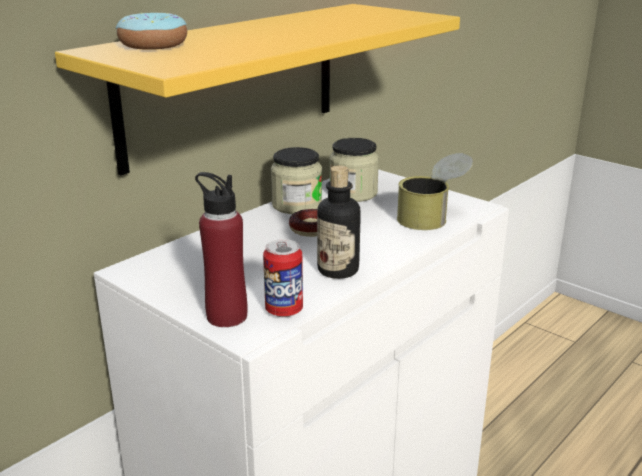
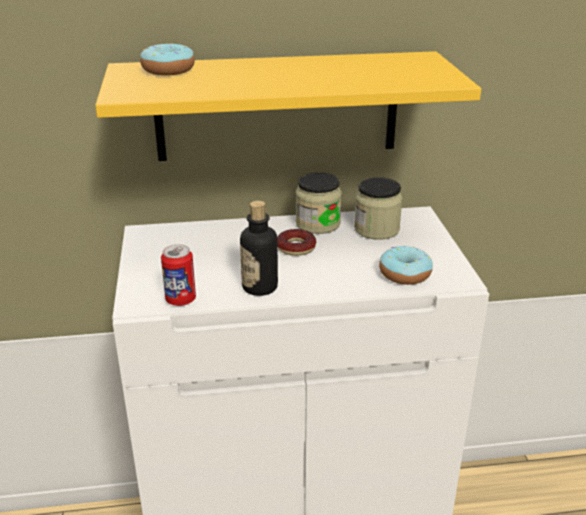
camera: 40 degrees right, 5 degrees up
red bottle [195,172,247,327] -> none
can [397,153,473,230] -> donut [379,245,433,285]

